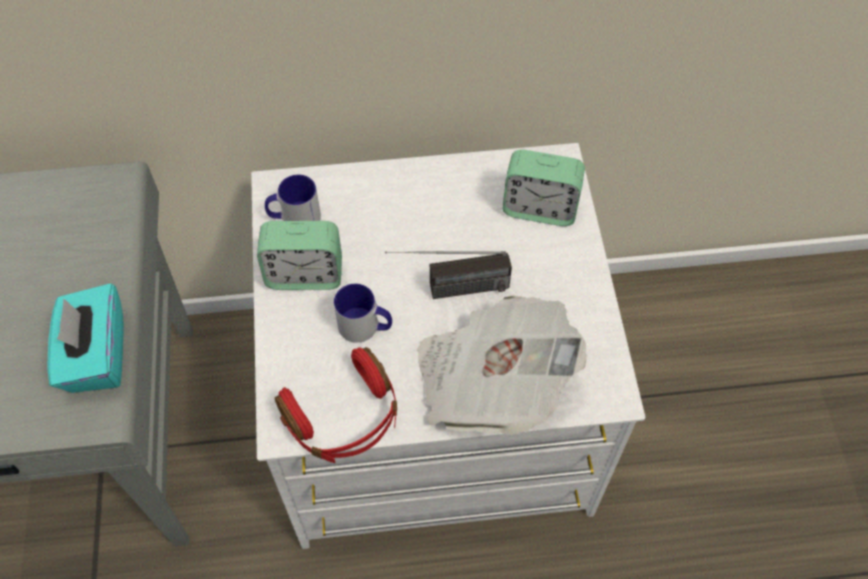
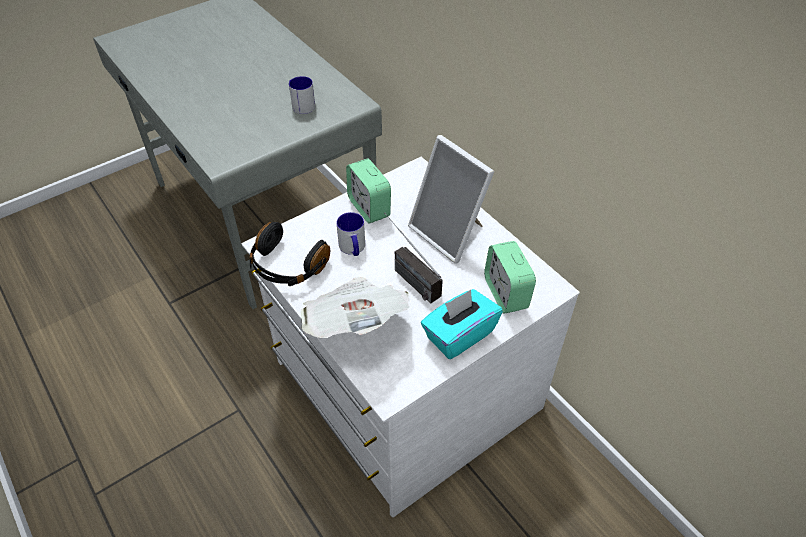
camera: 60 degrees right, 10 degrees down
turquoise tissue box [48,283,124,393] -> turquoise tissue box moved to [421,289,503,359]
mug [265,174,321,221] -> mug moved to [289,76,315,114]
red headphones [275,347,397,463] -> black headphones [249,222,330,286]
none -> picture frame [408,135,494,264]

